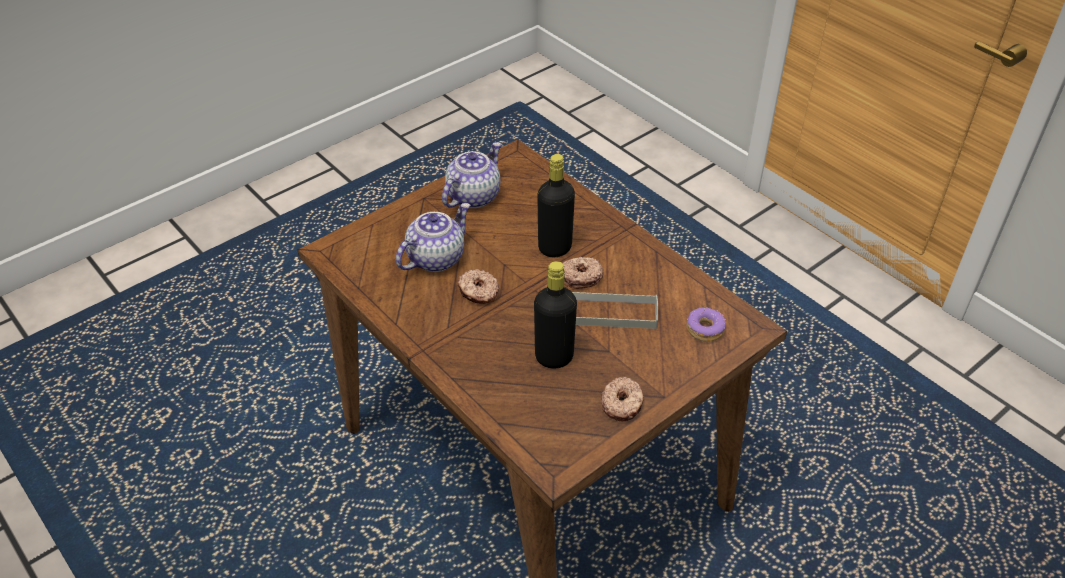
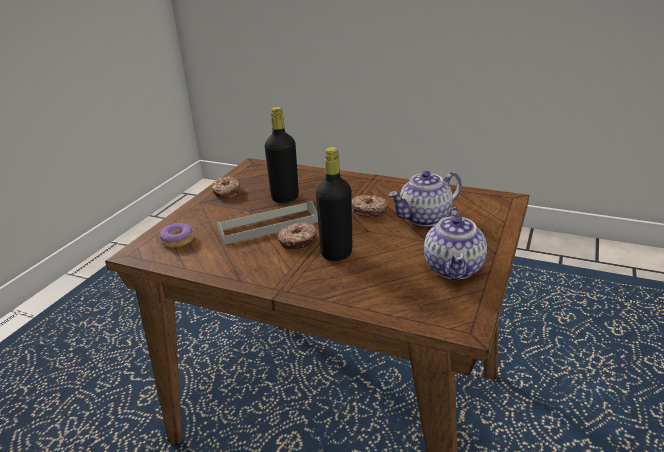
camera: 155 degrees right, 15 degrees down
teapot [396,203,470,272] -> teapot turned 45 degrees clockwise [388,171,462,226]

